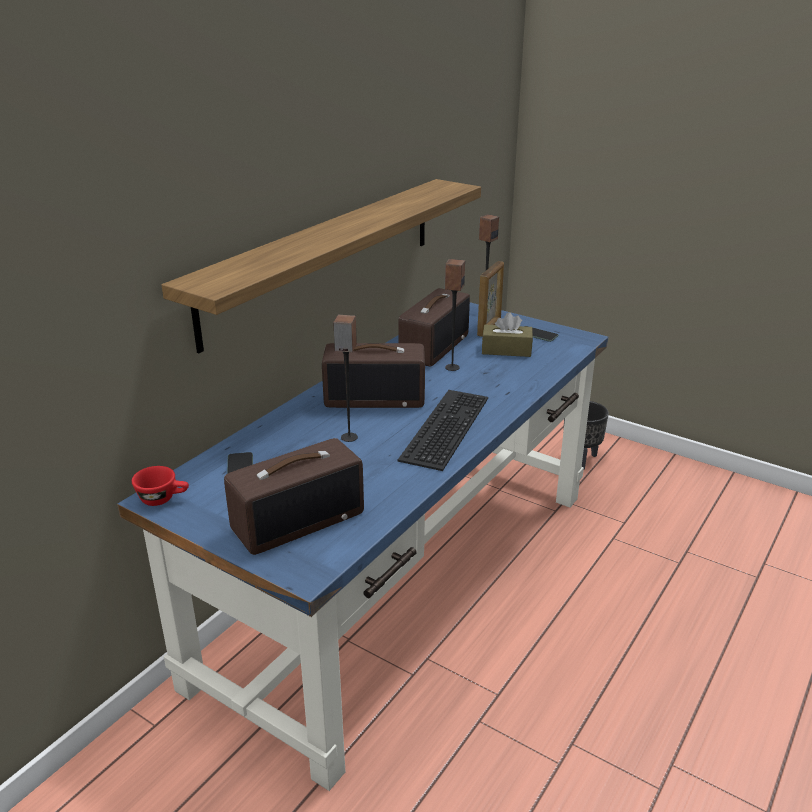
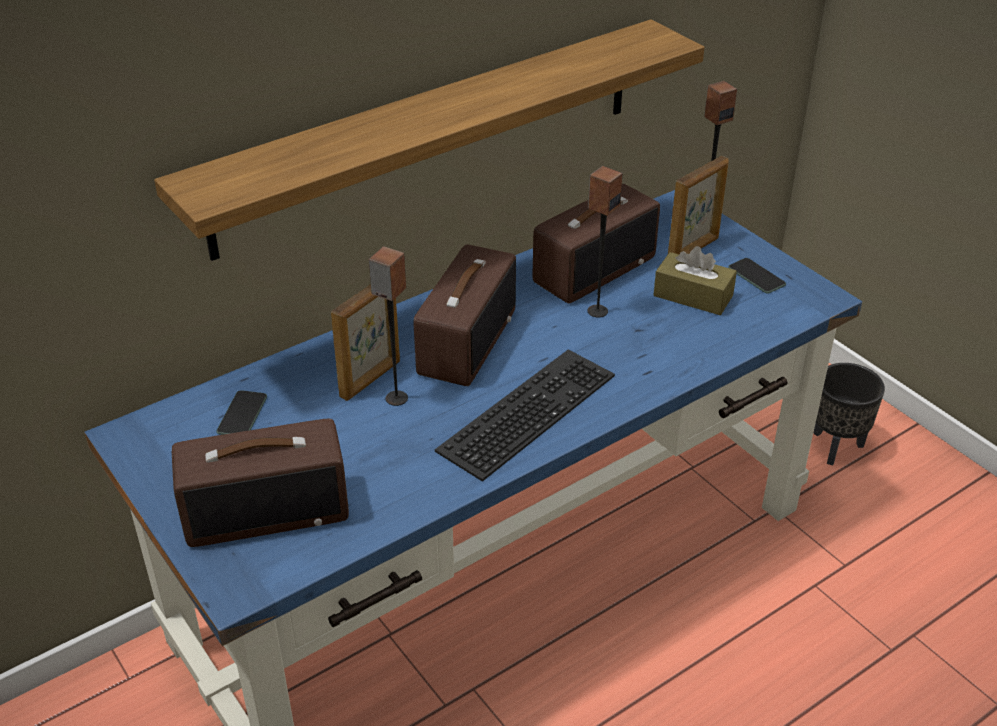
camera: 20 degrees right, 10 degrees up
red cup [132,466,189,506] -> none
radio [322,343,425,408] -> radio turned 90 degrees counterclockwise [414,245,516,386]
none -> picture frame [331,284,400,401]

